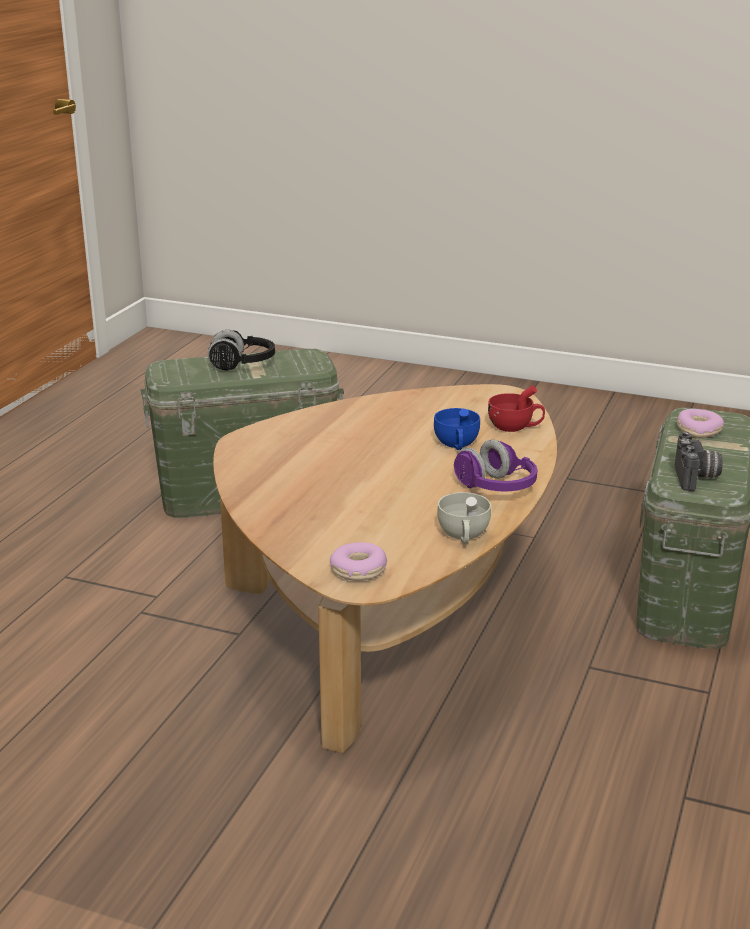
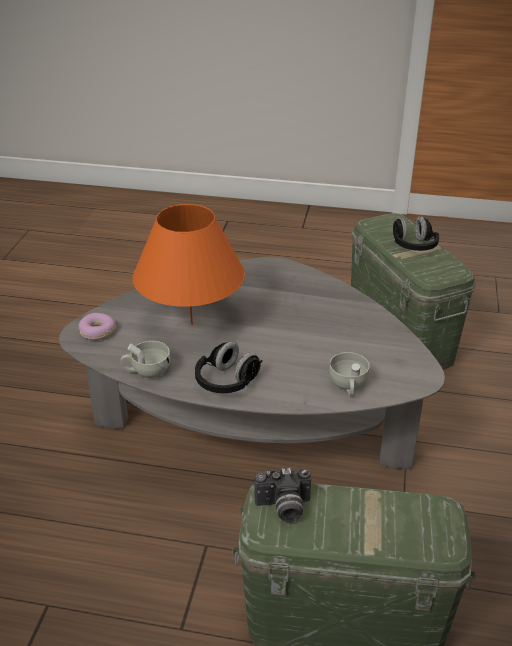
camera: 80 degrees right, 10 degrees up
brown coffee table [213,384,557,753] -> grey coffee table [59,257,445,469]
blue cup [434,408,480,450] -> none
purple headphones [454,439,537,492] -> black headphones [195,341,263,393]
red cup [488,385,545,432] -> white cup [329,352,370,396]
donut [677,409,724,438] -> none
none -> orange table lamp [132,204,245,325]

